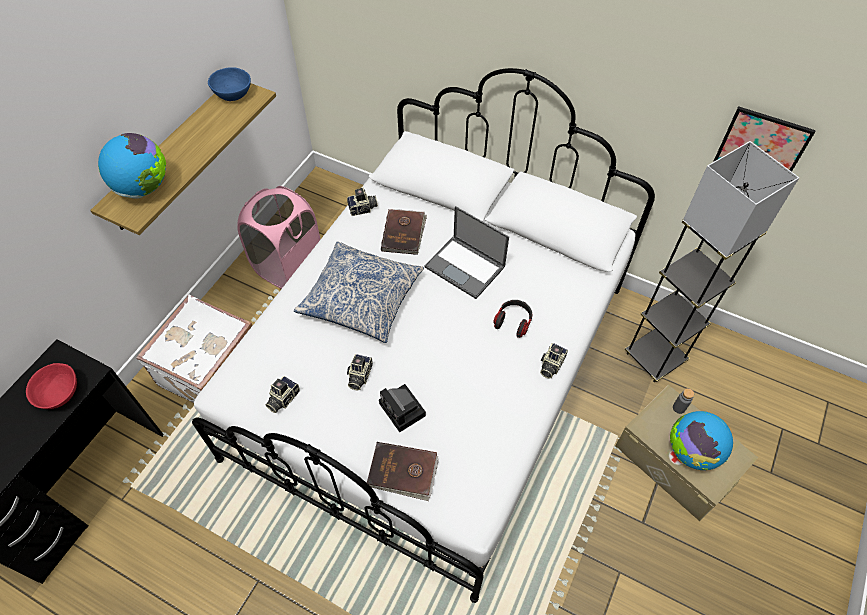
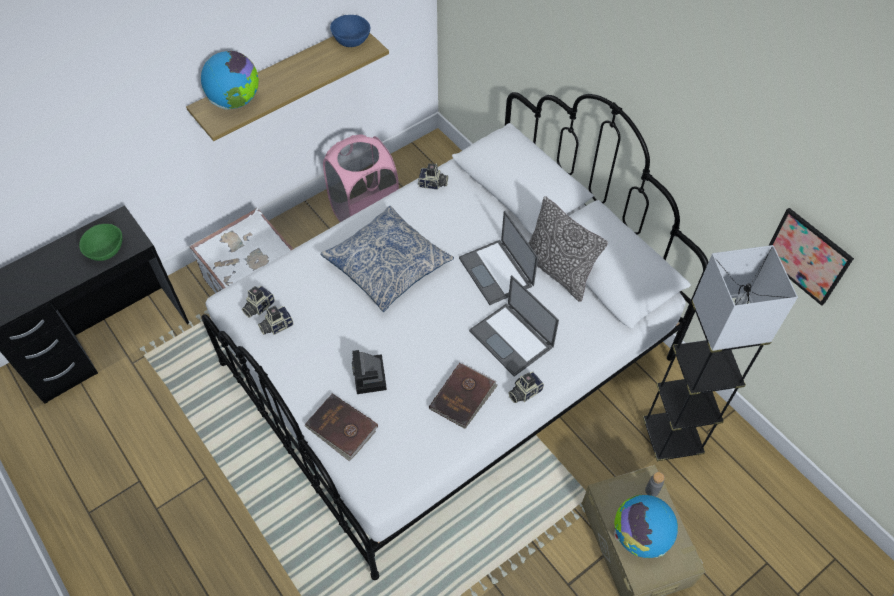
camera: 25 degrees right, 0 degrees up
red bowl [26,363,77,409] -> green bowl [79,224,122,261]
camera [347,354,373,390] -> camera moved to [242,286,275,318]
brown book [381,209,427,255] -> brown book moved to [429,363,498,429]
headphones [493,300,532,338] -> laptop [469,275,559,377]
none -> pillow [528,196,608,302]

